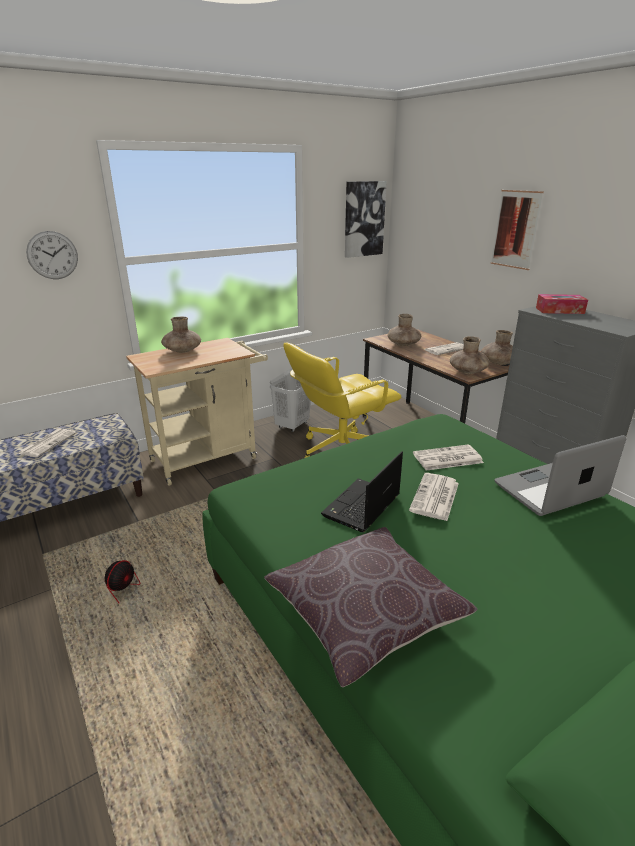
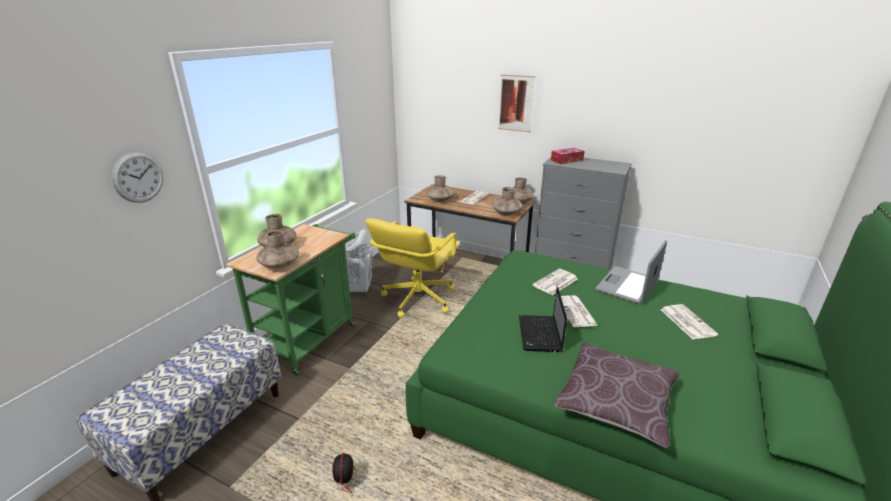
camera: 30 degrees left, 0 degrees up
newspaper [18,428,77,457] -> newspaper moved to [660,304,718,339]
beige cart [126,338,268,486] -> green cart [226,224,356,377]
picture [345,181,387,258] -> none
none -> brown vase [256,230,299,268]

